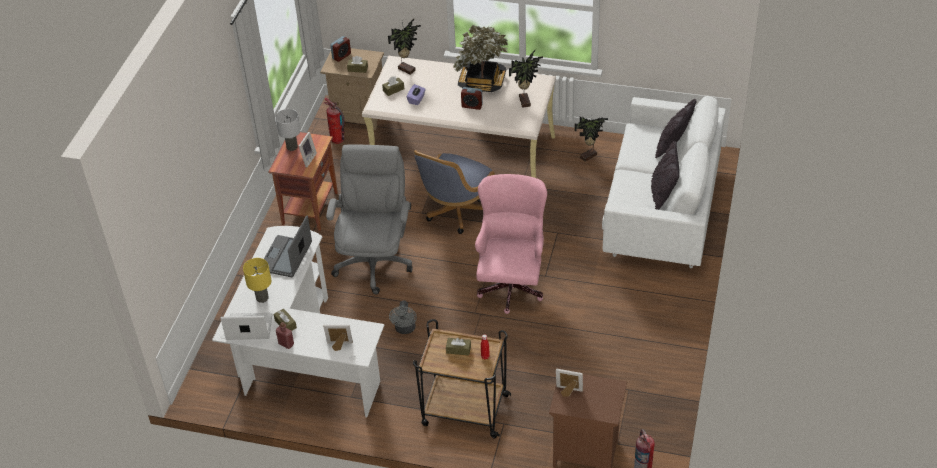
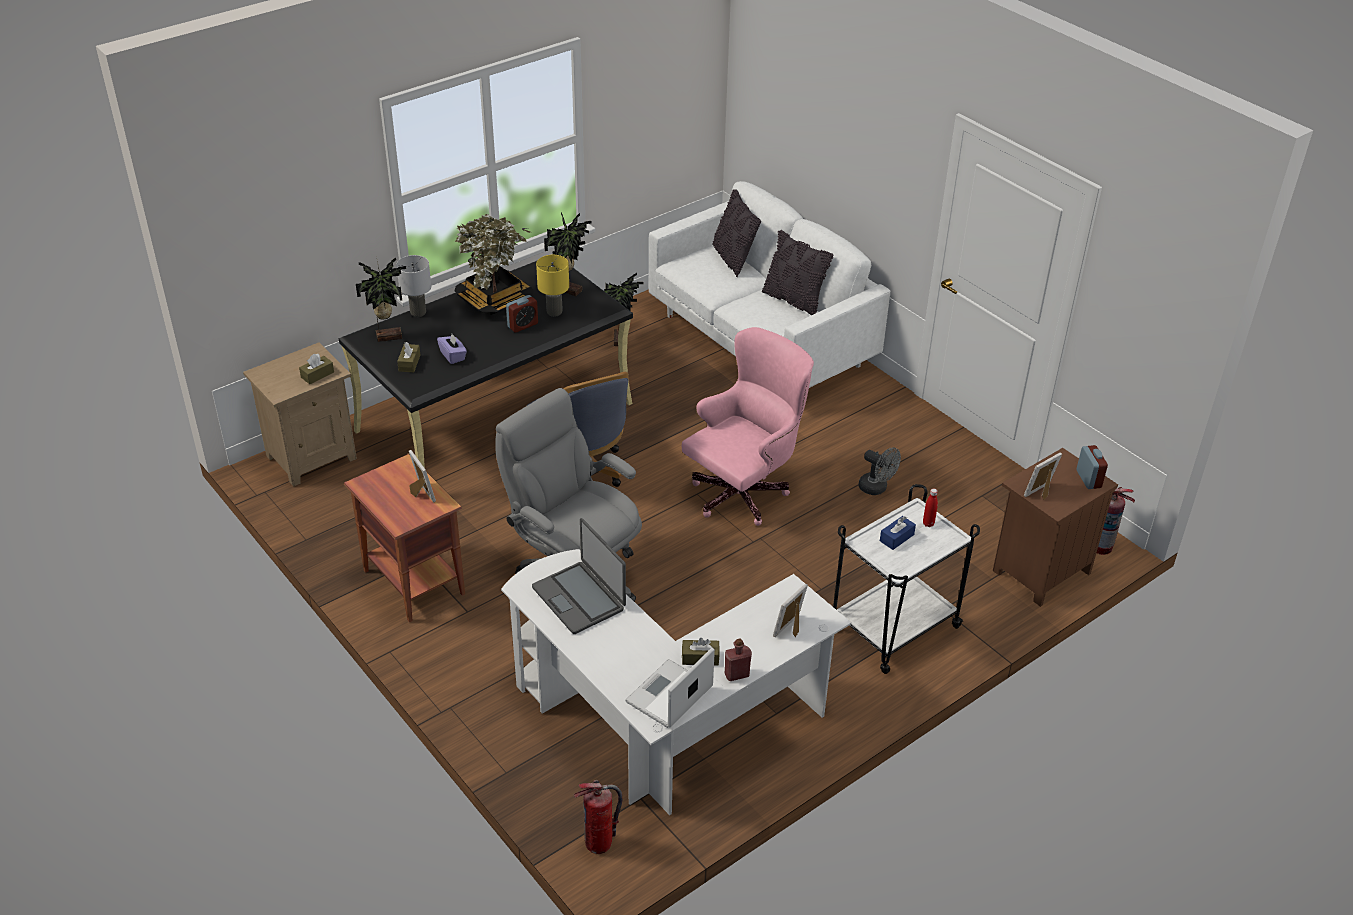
camera: 55 degrees left, 5 degrees down
yellow table lamp [243,258,271,303] -> yellow table lamp moved to [536,255,569,317]
white table lamp [275,109,301,151] -> white table lamp moved to [396,255,431,317]
fire extinguisher [324,98,345,144] -> fire extinguisher moved to [574,780,623,854]
alarm clock [330,36,351,62] -> alarm clock moved to [1077,445,1108,489]
beige desk [362,56,556,178] -> black desk [339,261,633,468]
grey fan [389,301,417,334] -> grey fan moved to [858,447,901,495]
brown cart [413,319,511,438] -> white cart [833,484,980,674]
brown tissue box [446,338,471,356] -> blue tissue box [880,516,916,550]
pink office chair [475,174,547,314] -> pink office chair turned 90 degrees clockwise [682,327,814,526]

